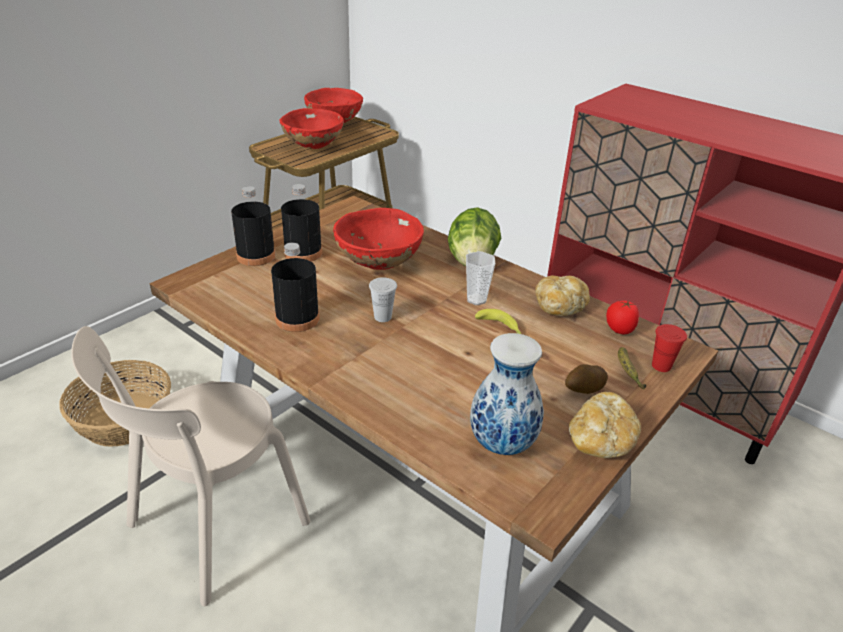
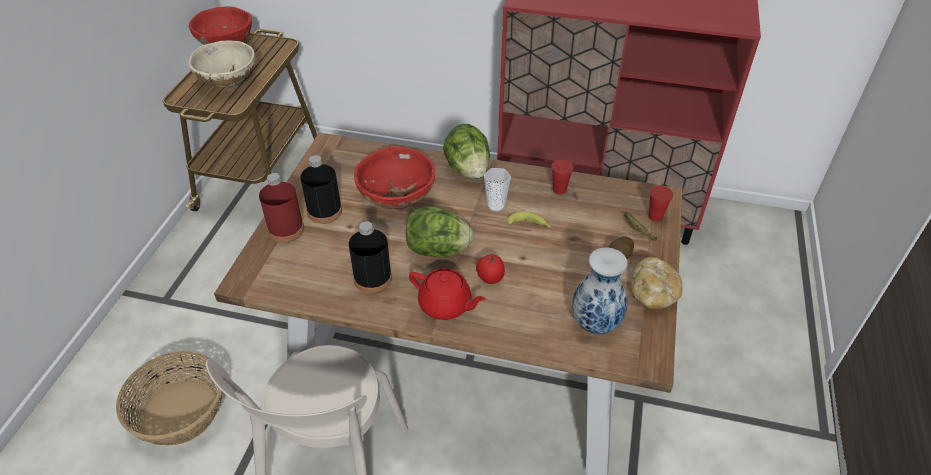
camera: 25 degrees left, 10 degrees up
black bottle [231,186,276,266] -> red bottle [259,173,304,242]
red bowl [280,108,344,149] -> beige bowl [188,41,255,87]
white cup [369,277,397,322] -> lettuce [406,206,473,258]
bread [535,276,590,316] -> red cup [551,159,574,194]
tomato [606,301,639,334] -> tomato moved to [476,254,505,284]
none -> red teapot [409,268,486,320]

